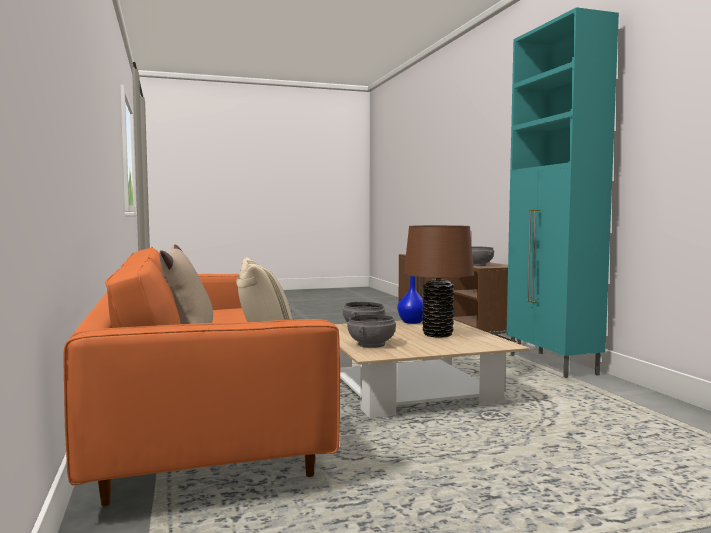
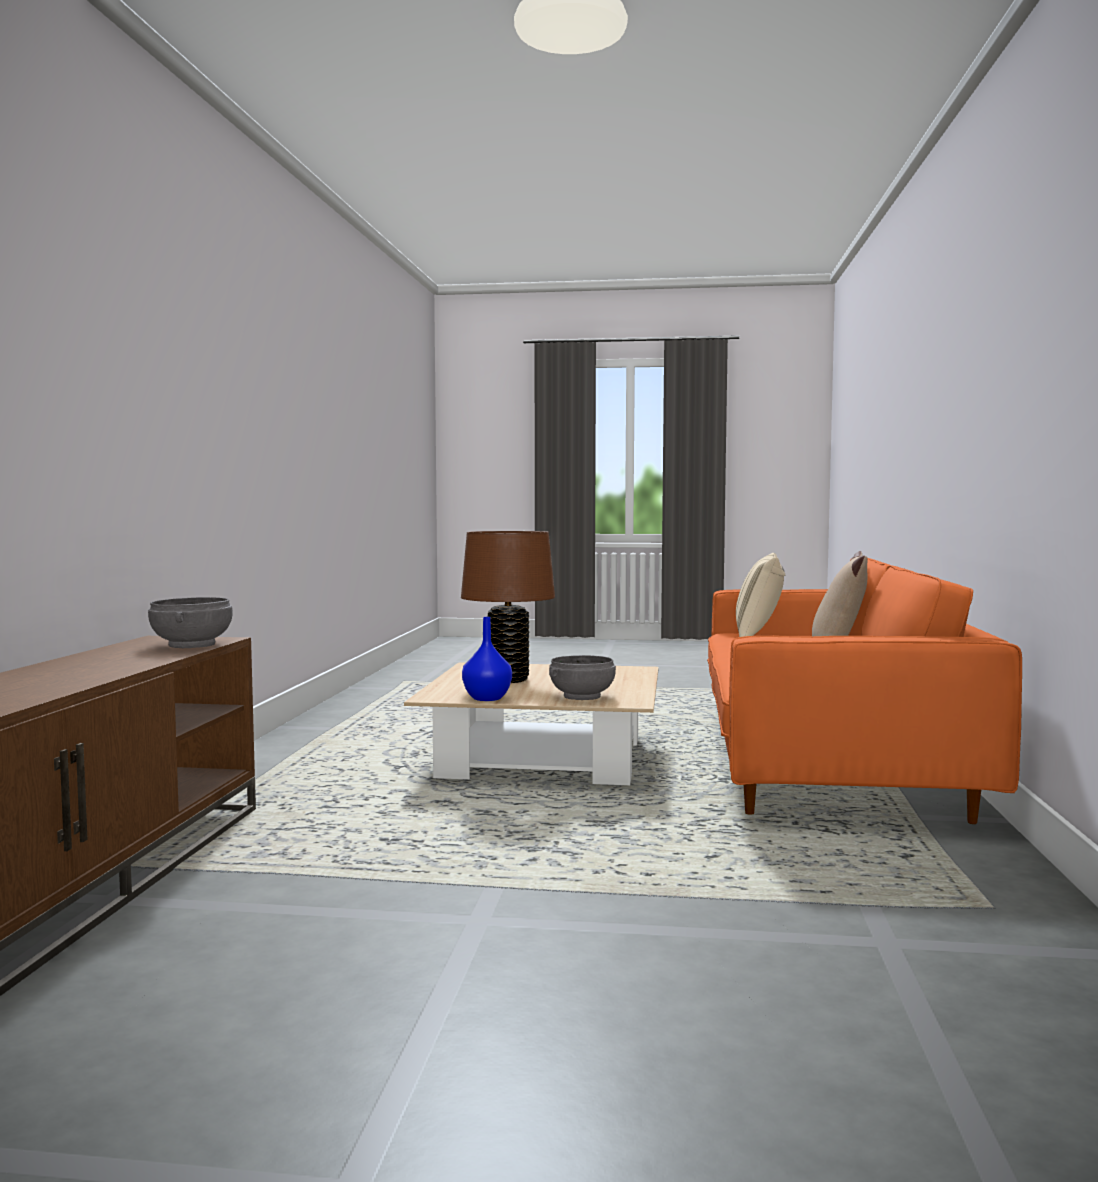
camera: 155 degrees left, 0 degrees up
grey bowl [348,314,396,348] -> none
turquoise cabinet [506,7,619,378] -> none

